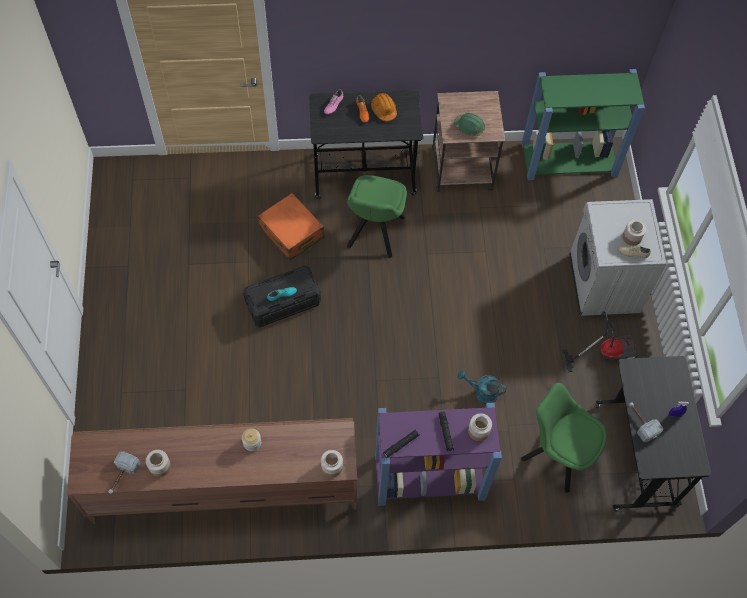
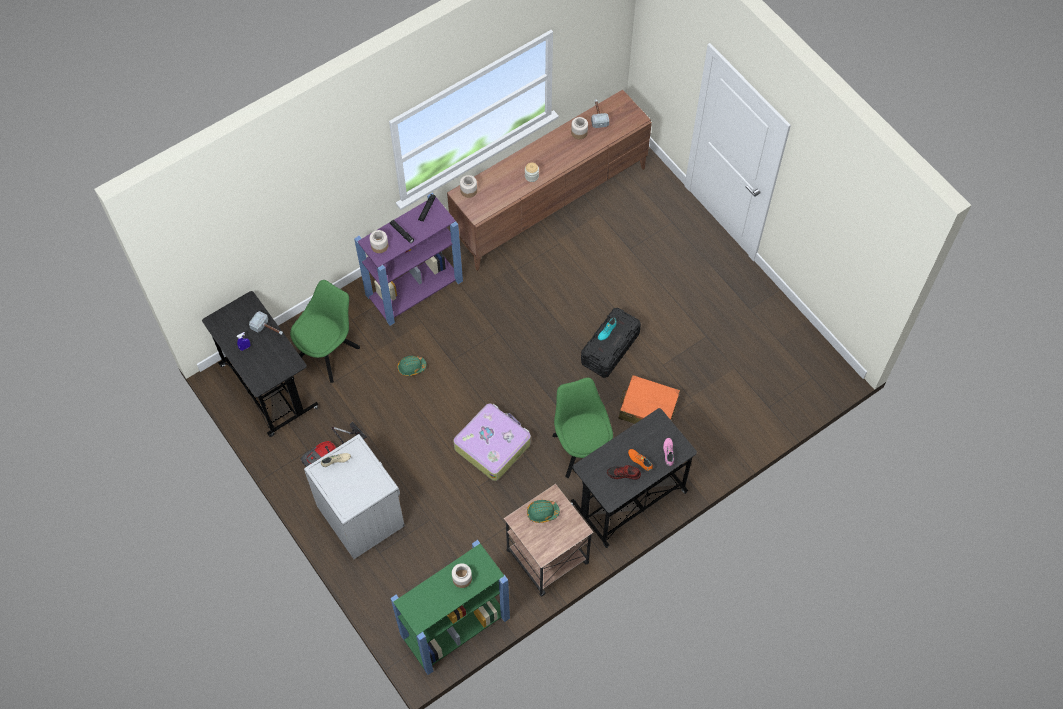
camera: 150 degrees right, 0 degrees up
orange hard hat [371,93,397,121] -> shoe [607,465,641,480]
turquoise watering can [458,370,507,404] -> green hard hat [398,356,427,376]
green chair [521,383,607,493] -> green chair turned 60 degrees counterclockwise [290,280,360,383]
jar [622,220,646,246] -> jar moved to [452,563,472,588]
none -> suitcase [453,403,531,481]

